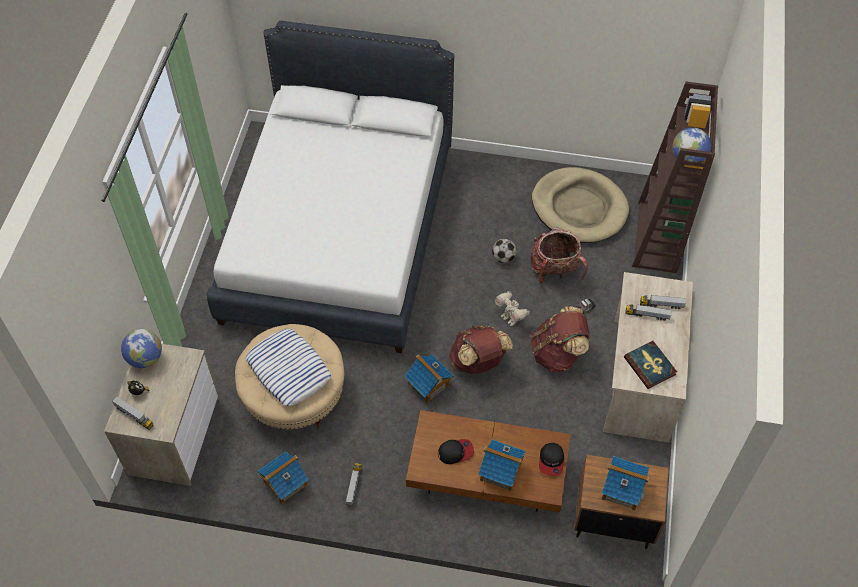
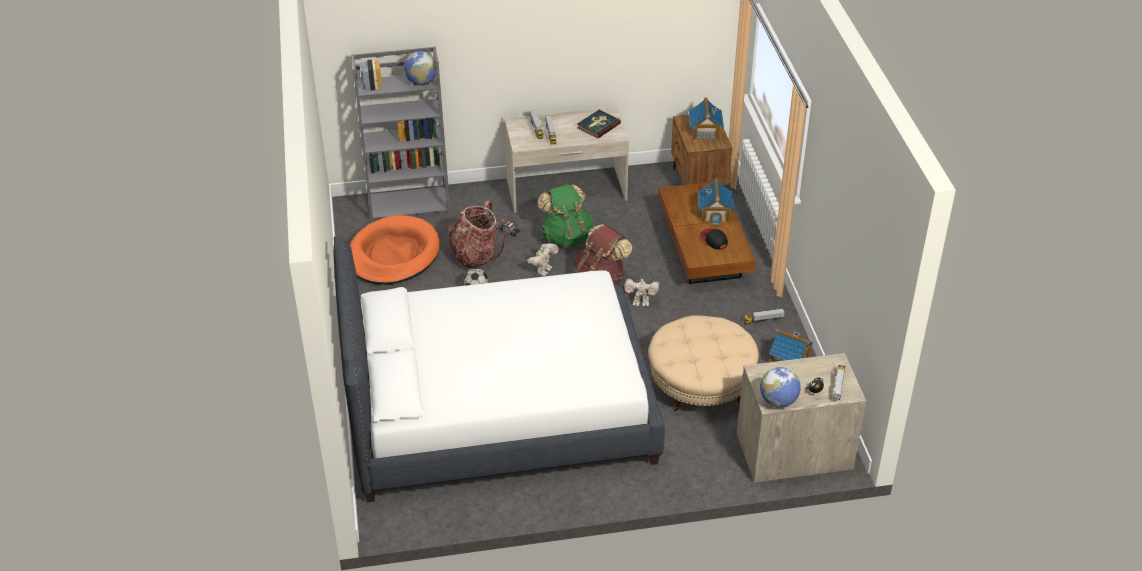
camera: 110 degrees left, 15 degrees down
pillow [246,329,331,406] -> none
toy house [404,354,454,404] -> toy robot [624,277,659,306]
brown backpack [530,306,590,372] -> green backpack [537,184,594,247]
beige dog bed [532,167,629,243] -> orange dog bed [350,215,440,285]
cap [539,443,564,476] -> none
brown bookcase [632,82,718,273] -> grey bookcase [351,47,450,221]

